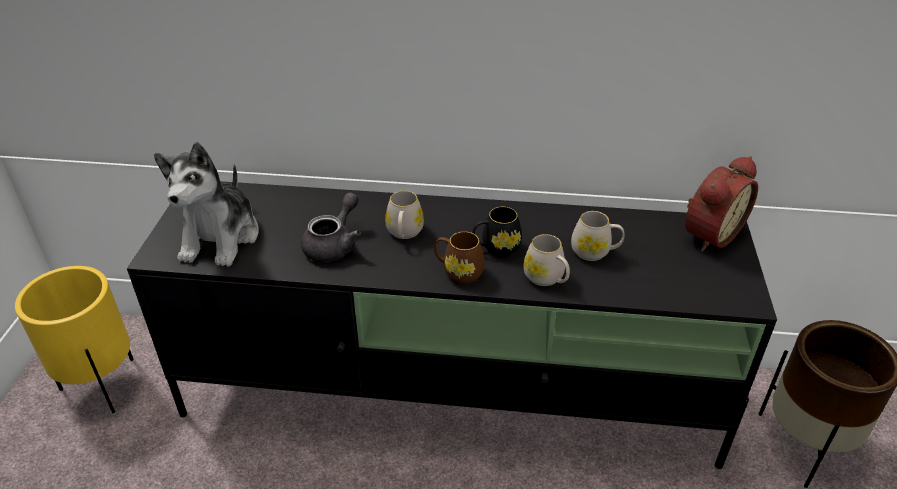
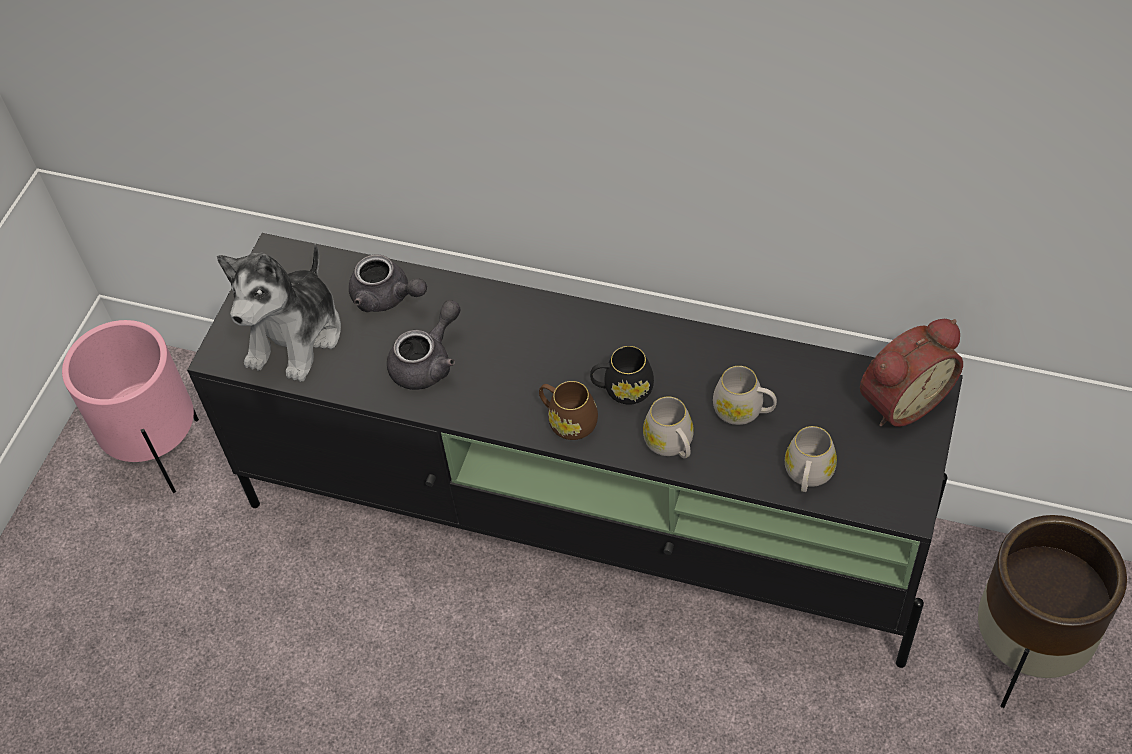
camera: 15 degrees right, 15 degrees up
yellow planter [15,266,134,413] -> pink planter [62,320,199,493]
white mug [385,190,424,239] -> white mug moved to [785,426,837,492]
none -> grey teapot [349,255,427,312]

